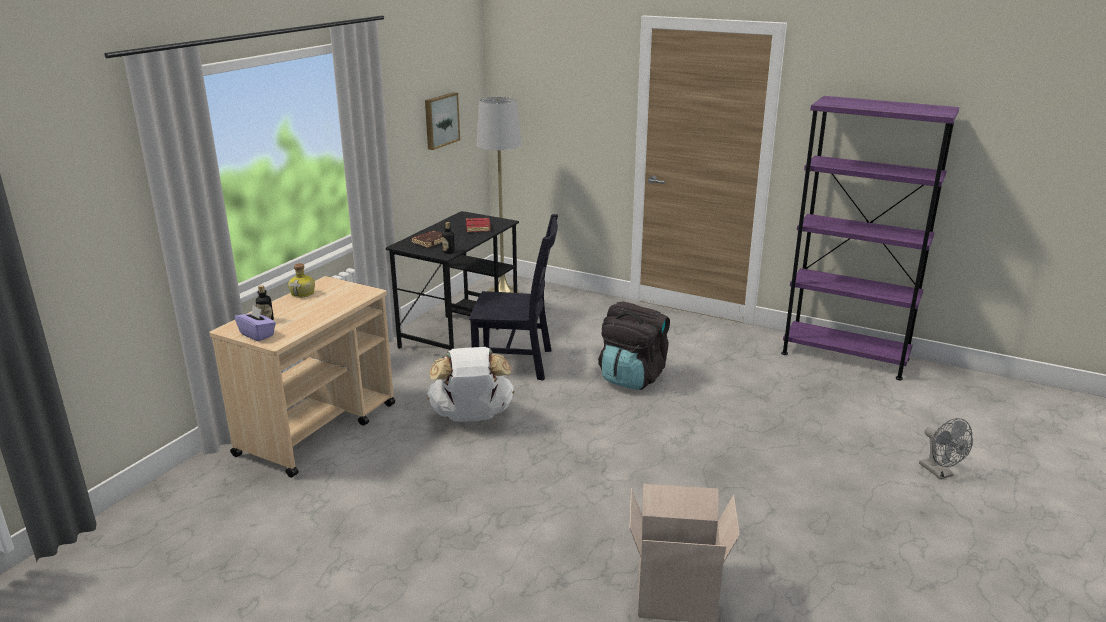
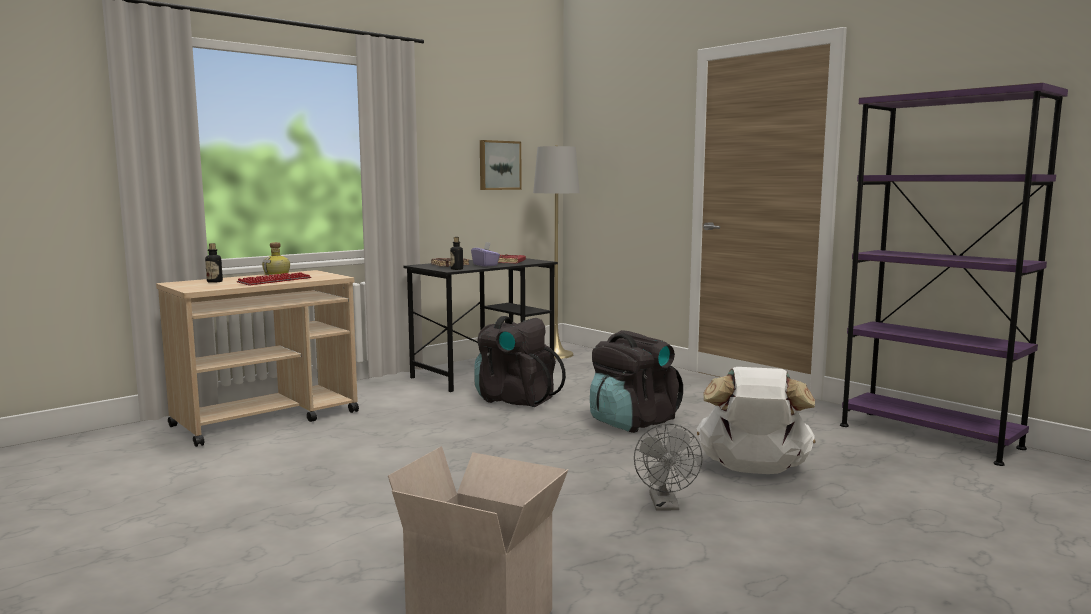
camera: 20 degrees right, 15 degrees down
purple tissue box [235,306,276,341] -> purple tissue box moved to [471,242,500,266]
white backpack [427,347,514,422] -> white backpack moved to [697,367,815,474]
black chair [469,214,558,380] -> black backpack [474,316,566,407]
grey fan [919,418,973,479] -> grey fan moved to [634,423,703,511]
none -> keyboard [237,272,311,286]

